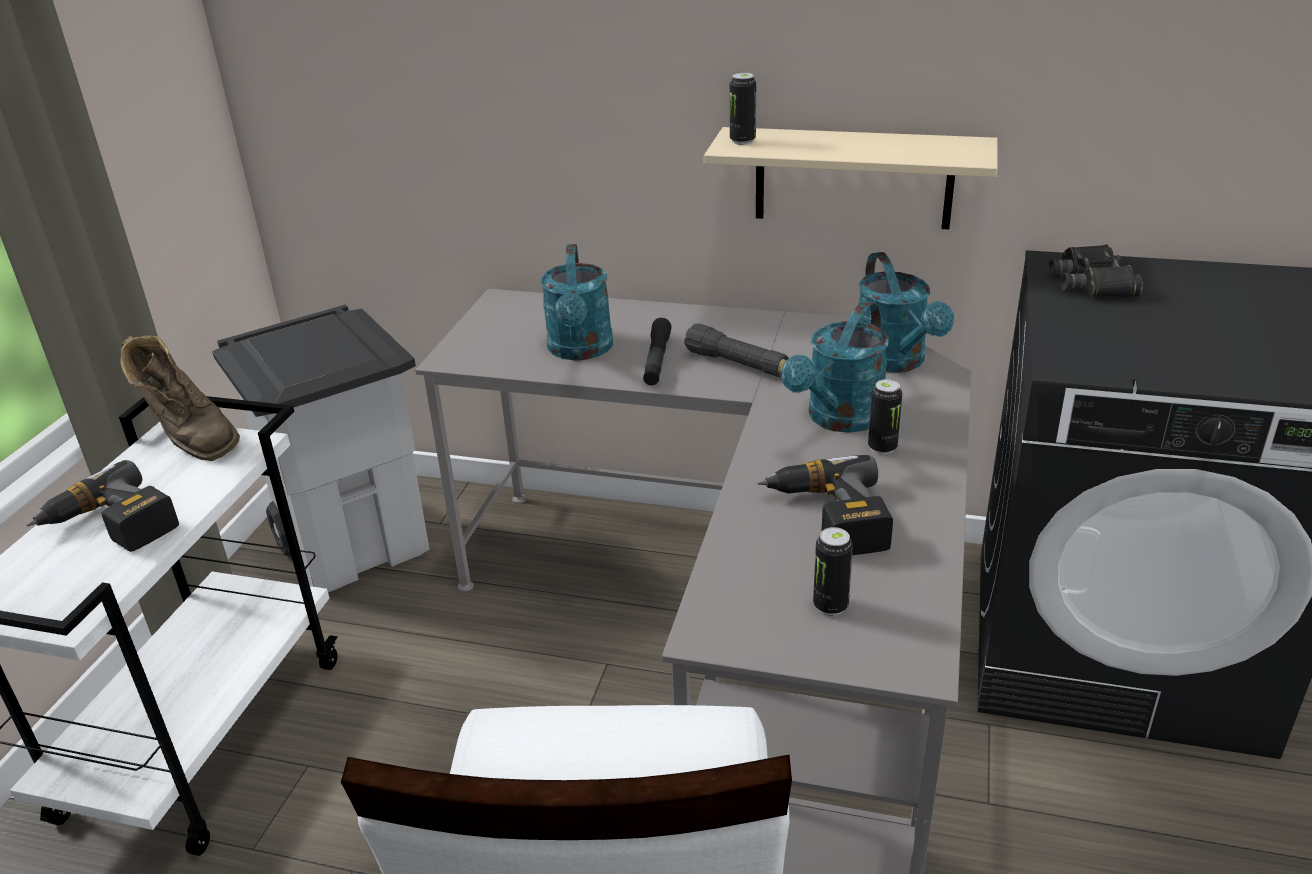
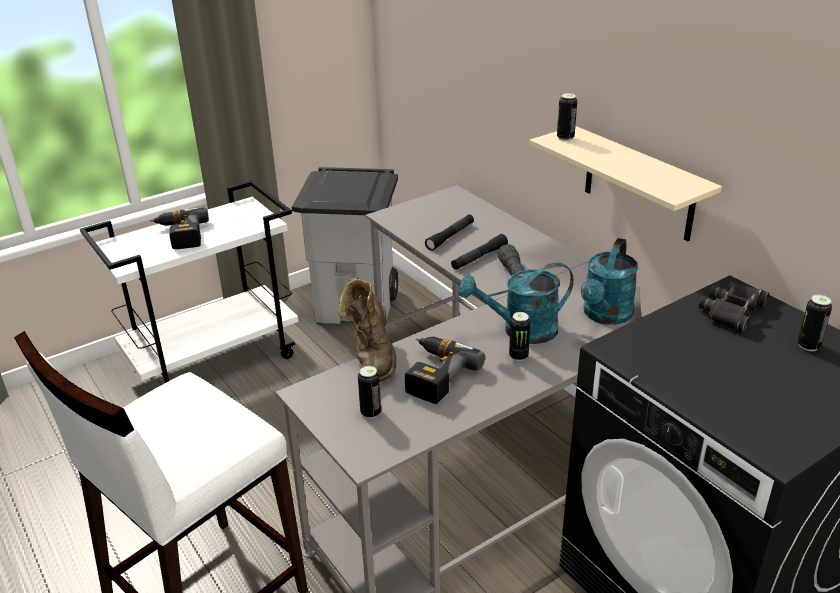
camera: 40 degrees right, 0 degrees up
brown boot [120,335,240,461] -> brown boot moved to [338,277,396,382]
turquoise watering can [541,244,613,360] -> black flashlight [425,214,474,251]
none -> can [797,295,832,351]

